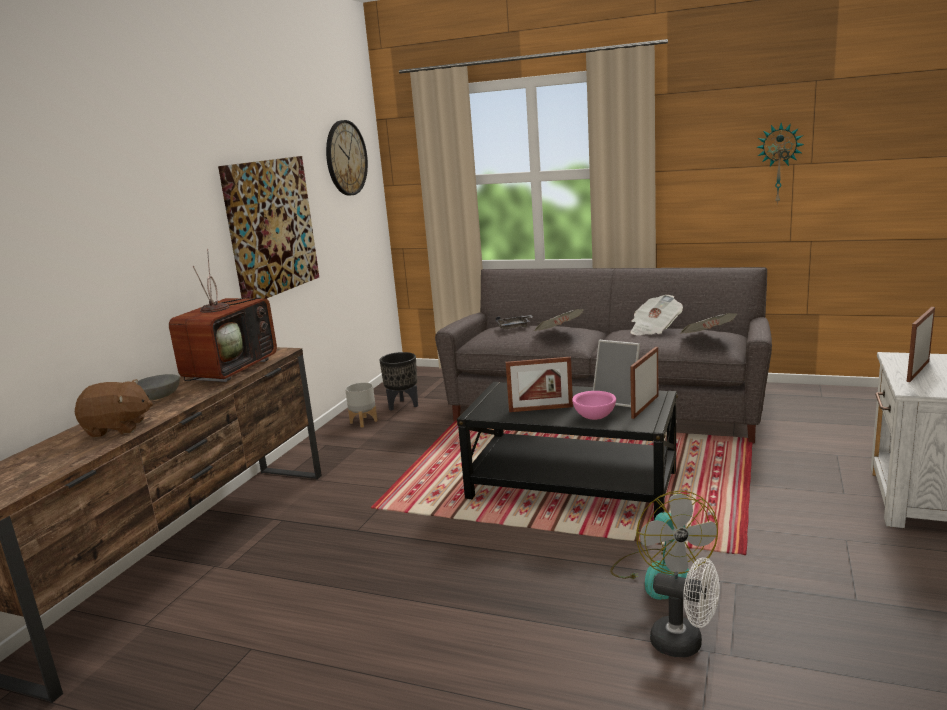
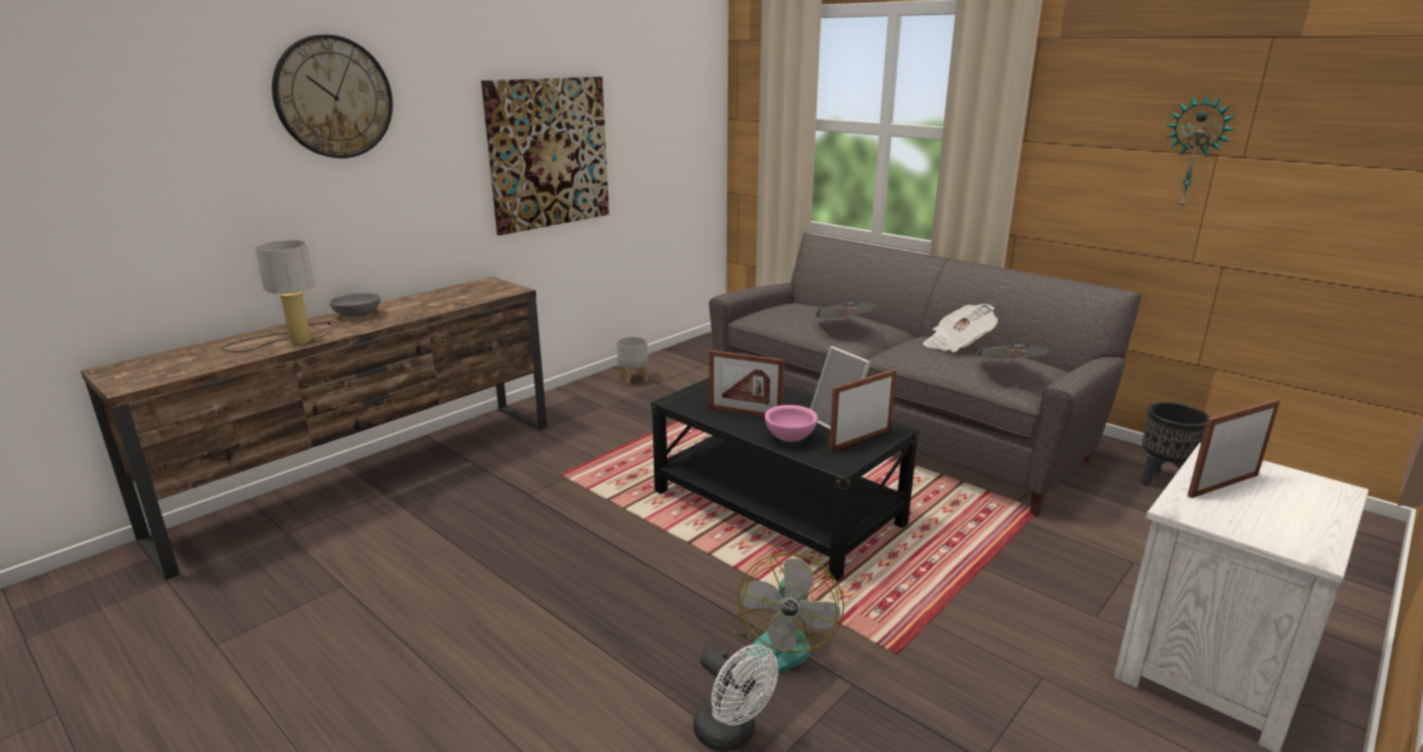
camera: 20 degrees right, 5 degrees up
brown plush toy [75,379,153,438] -> table lamp [222,240,333,352]
television [169,249,277,382] -> none
wall clock [326,120,368,196] -> wall clock moved to [272,34,393,158]
black planter [379,352,418,411] -> black planter moved to [1142,402,1210,486]
grey tray [495,315,533,329] -> none

